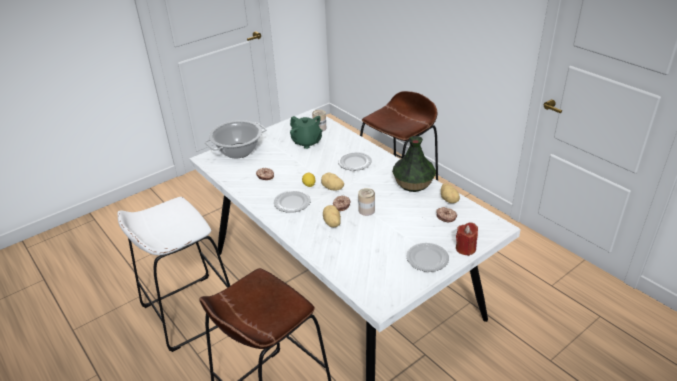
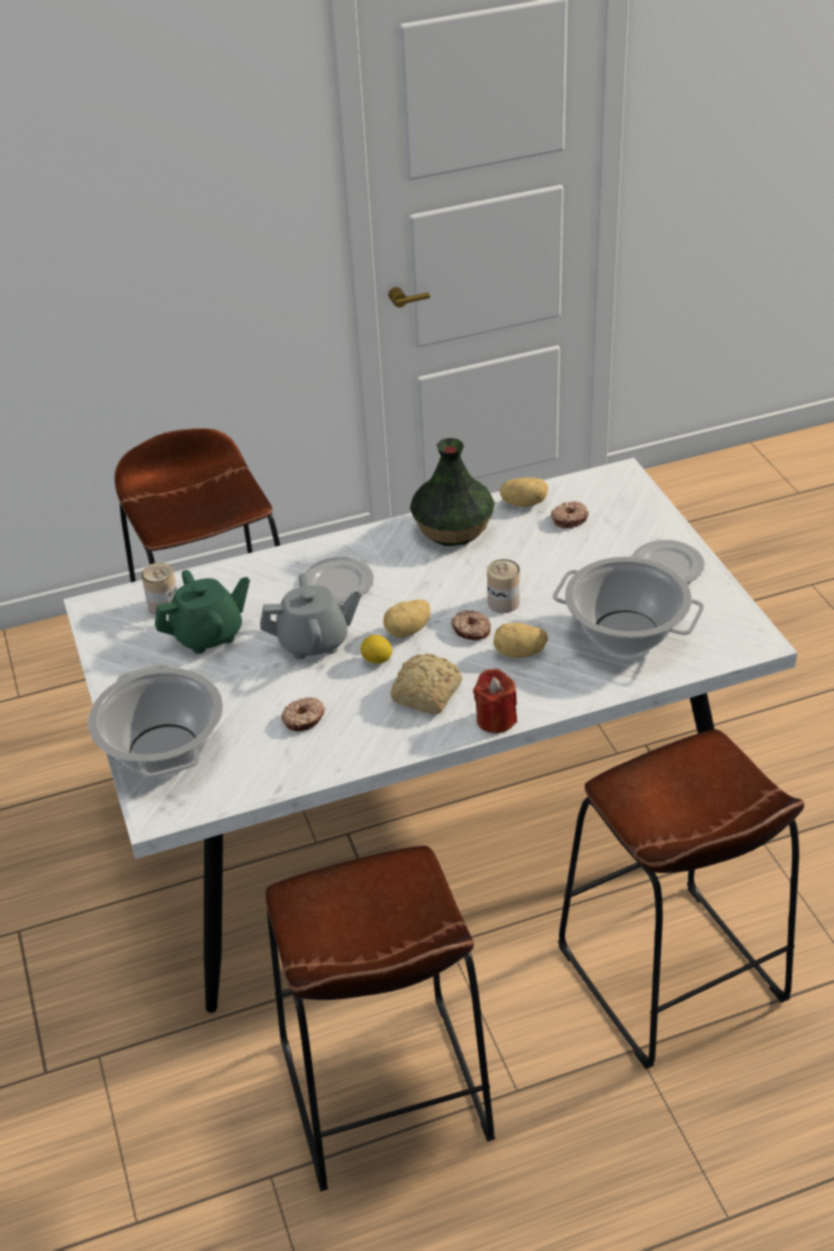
camera: 70 degrees left, 5 degrees up
white stool [117,197,230,352] -> brown stool [265,846,495,1191]
plate [274,190,311,213] -> bread [390,654,462,714]
red candle [456,222,478,256] -> red candle moved to [473,668,517,734]
none -> grey teapot [260,573,361,659]
none -> cooking pot [553,557,704,655]

